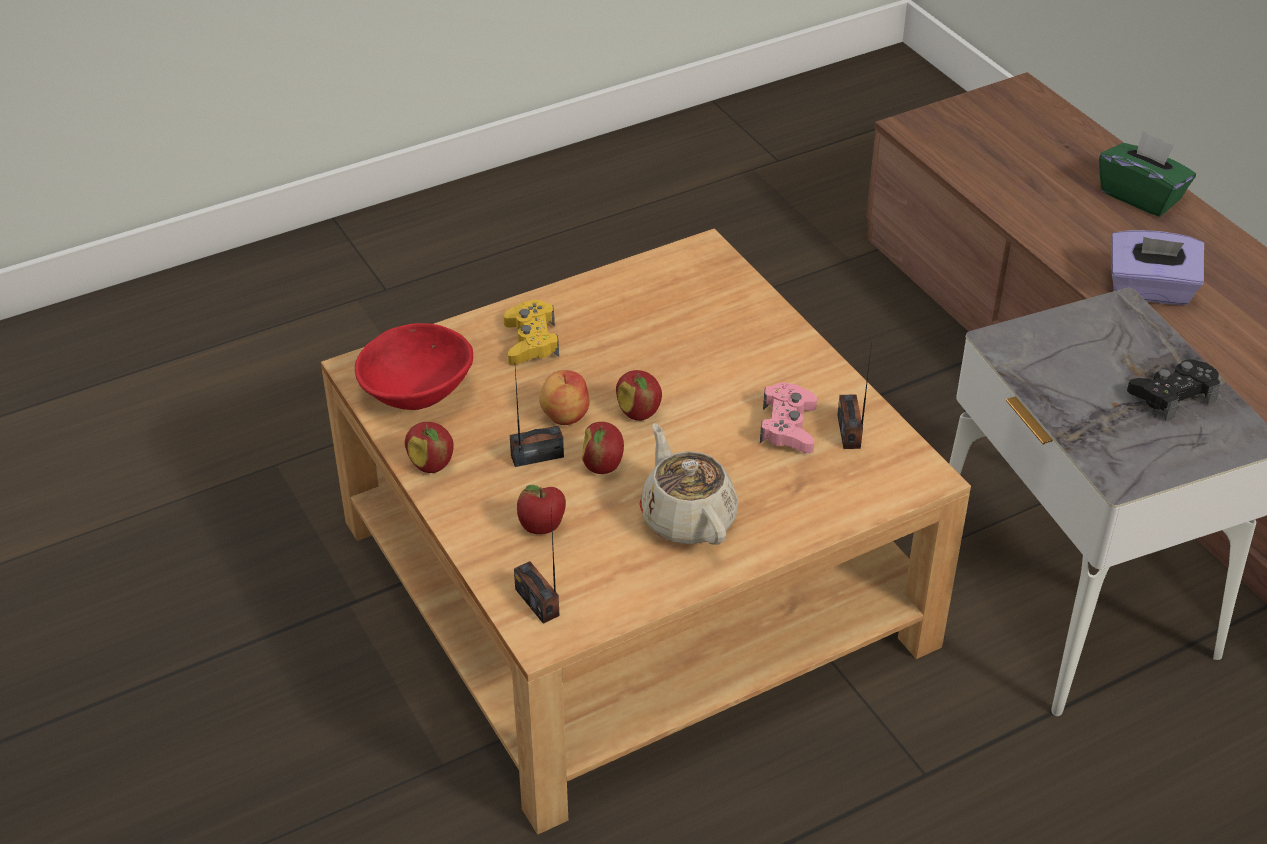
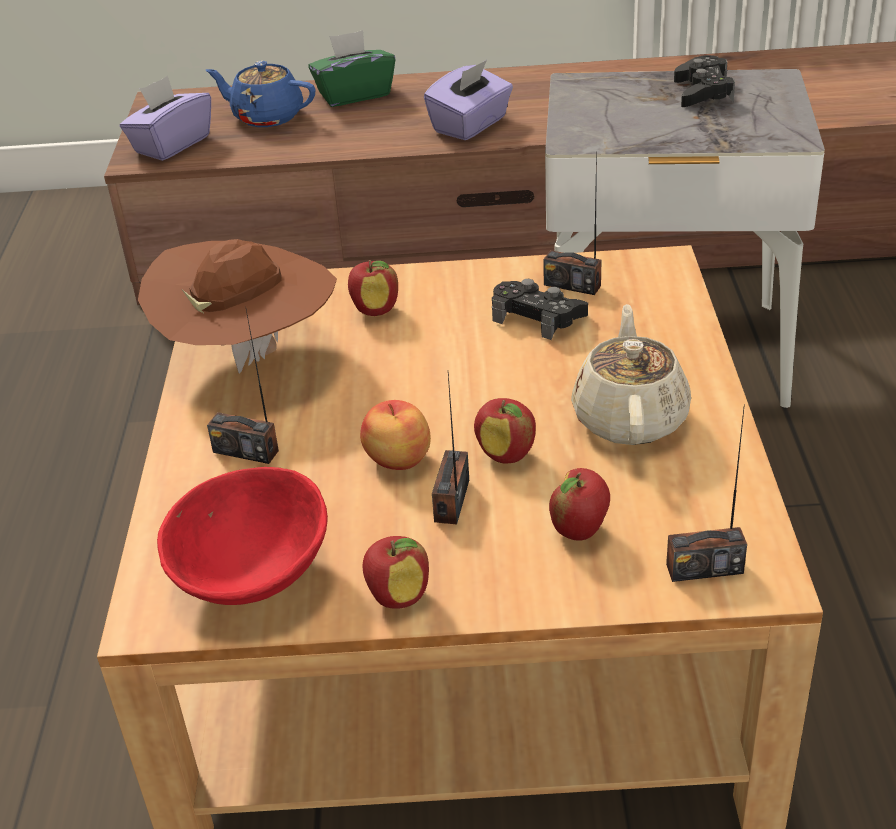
camera: 60 degrees left, 5 degrees down
yellow game controller [503,300,559,365] -> radio [207,310,279,464]
apple [616,370,662,421] -> apple moved to [348,260,398,316]
beige teapot [639,423,738,545] -> beige teapot turned 90 degrees clockwise [571,304,691,445]
pink game controller [760,382,817,453] -> black game controller [492,279,588,340]
none -> purple tissue box [120,76,211,161]
none -> brown hat [138,239,337,373]
none -> blue teapot [206,61,316,127]

